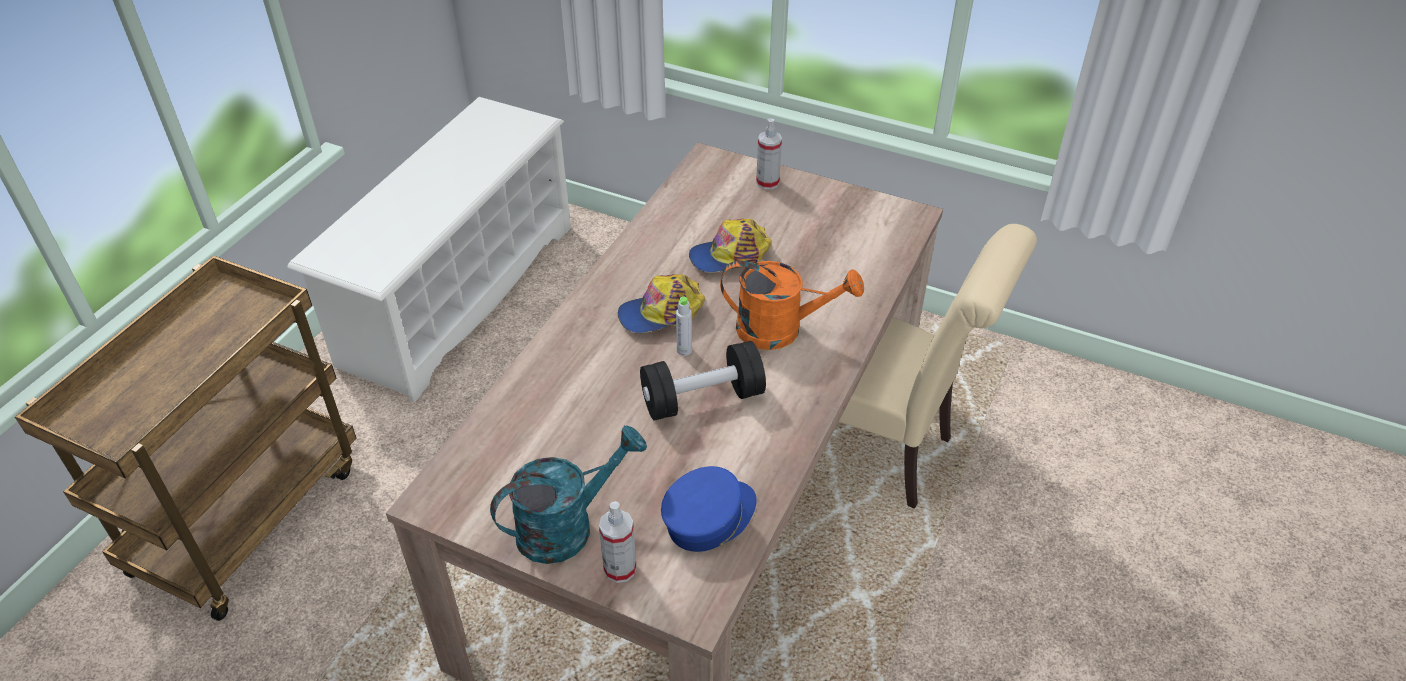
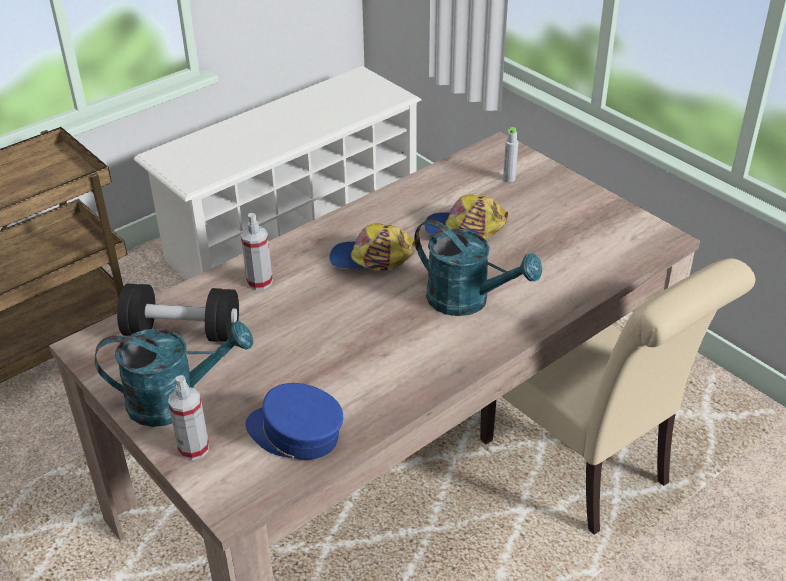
camera: 25 degrees right, 5 degrees down
black dumbbell [640,341,766,421] -> black dumbbell moved to [117,284,239,342]
blue cap [661,466,757,552] -> blue cap turned 135 degrees counterclockwise [245,383,343,460]
grey bottle [676,296,692,356] -> grey bottle moved to [503,127,518,182]
orange watering can [720,261,864,350] -> turquoise watering can [414,219,542,316]
spray bottle [756,118,782,190] -> spray bottle moved to [241,213,273,290]

